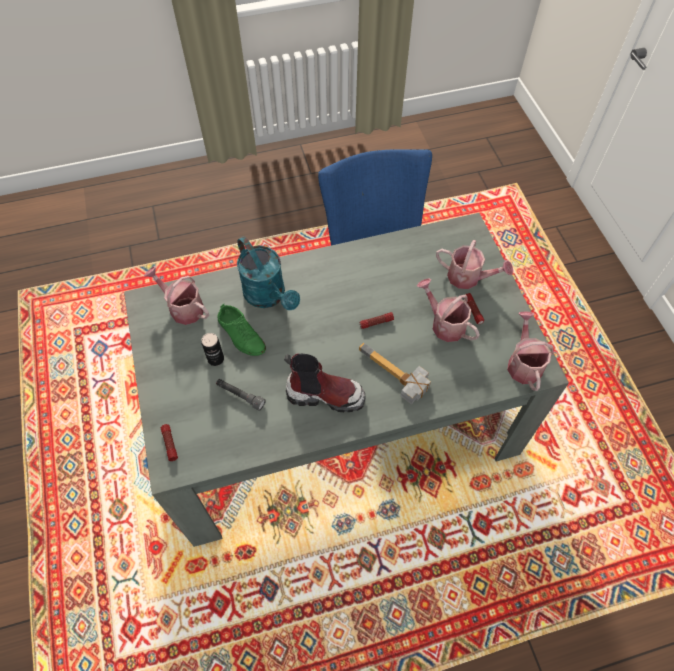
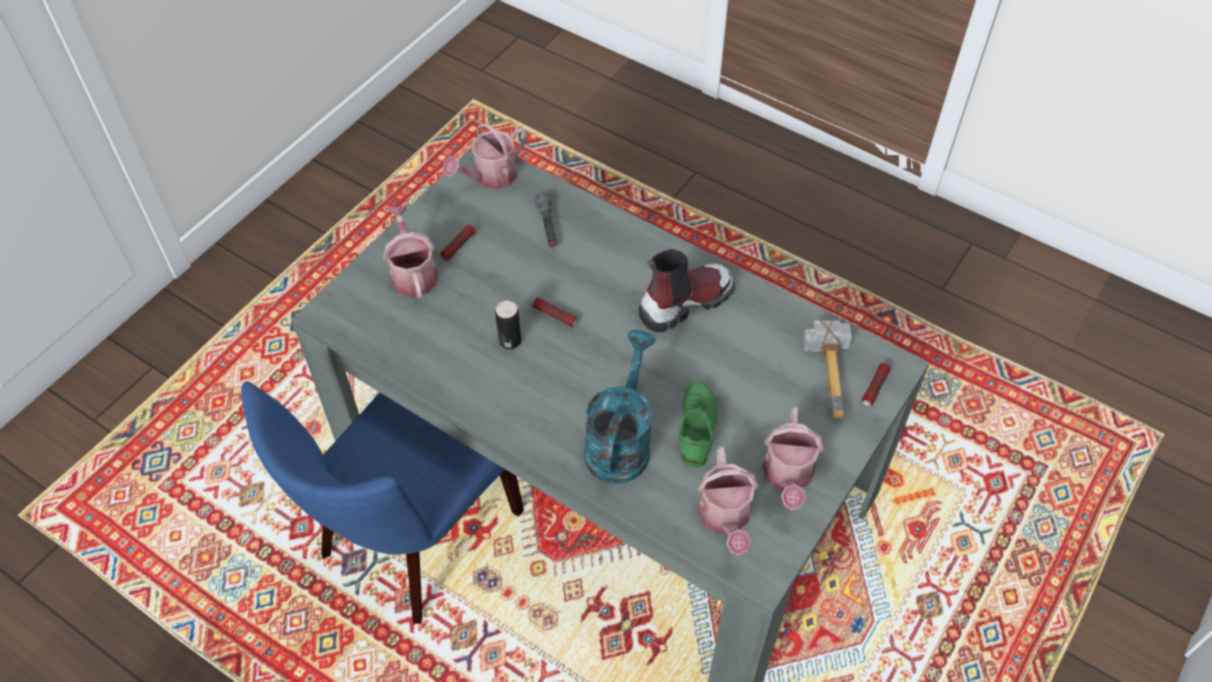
camera: 130 degrees left, 5 degrees down
can [201,333,224,366] -> can moved to [495,301,521,349]
grey flashlight [216,379,266,411] -> grey flashlight moved to [535,192,557,247]
boot [284,353,366,412] -> boot turned 90 degrees clockwise [639,249,735,332]
hammer [359,343,431,404] -> hammer moved to [803,319,852,419]
watering can [417,278,480,342] -> watering can moved to [762,407,824,510]

